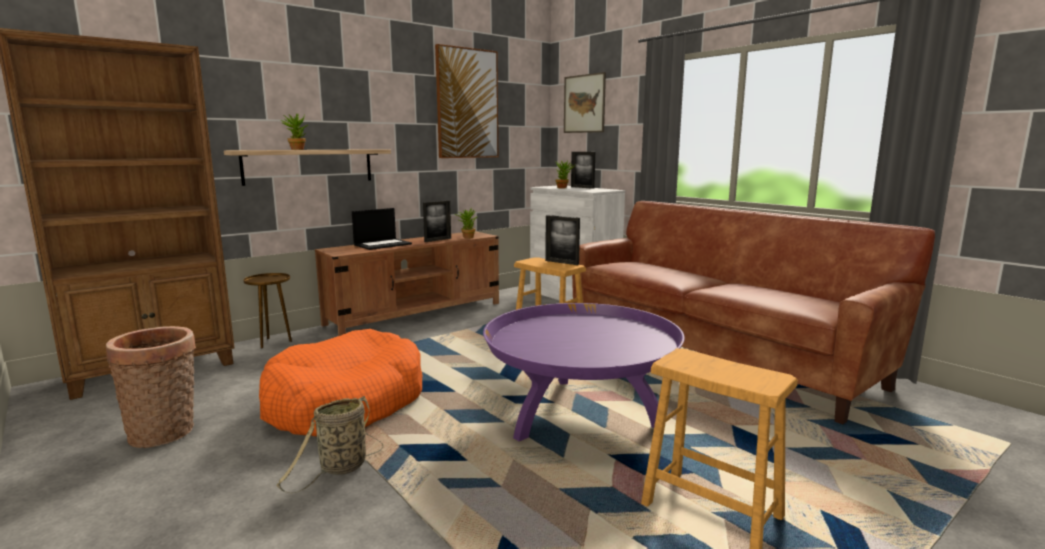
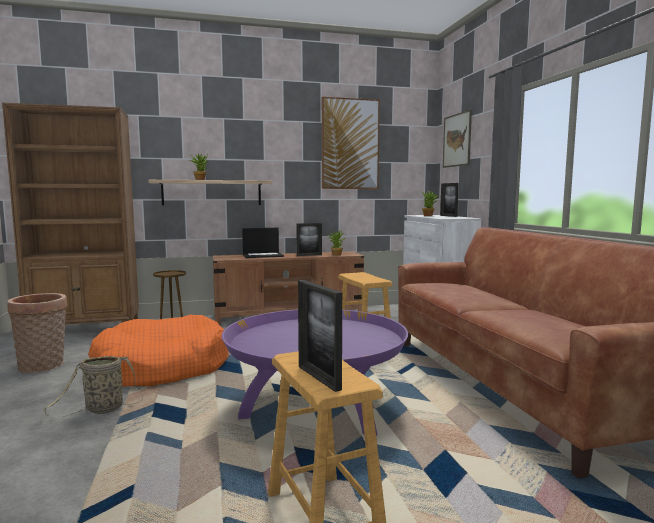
camera: 25 degrees right, 5 degrees down
picture frame [545,215,580,265] -> picture frame moved to [298,280,342,392]

